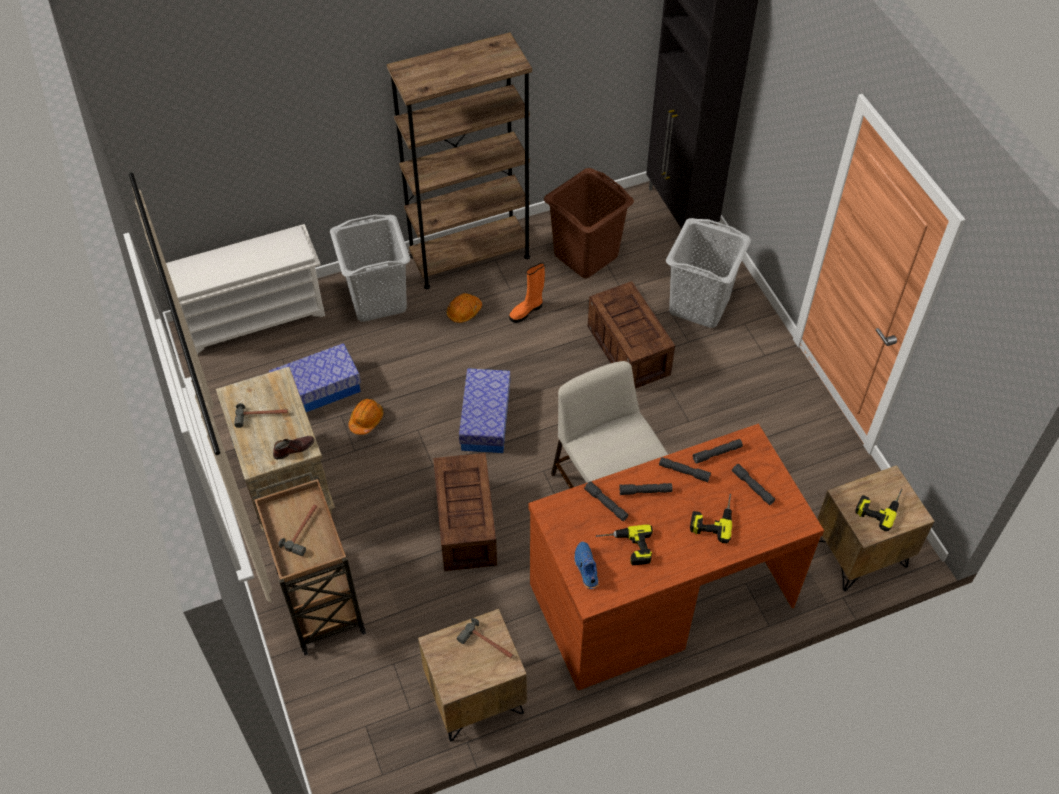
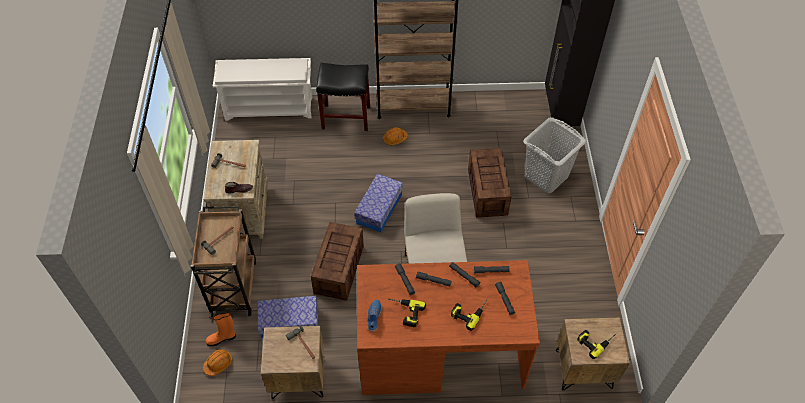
camera: 20 degrees right, 0 degrees up
storage box [269,343,361,412] -> storage box moved to [258,296,318,339]
grey laundry basket [330,215,410,322] -> black stool [316,63,370,131]
orange hard hat [348,399,383,435] -> orange hard hat moved to [203,349,232,376]
orange boot [510,263,545,323] -> orange boot moved to [205,313,236,346]
brown laundry basket [544,168,634,278] -> none

